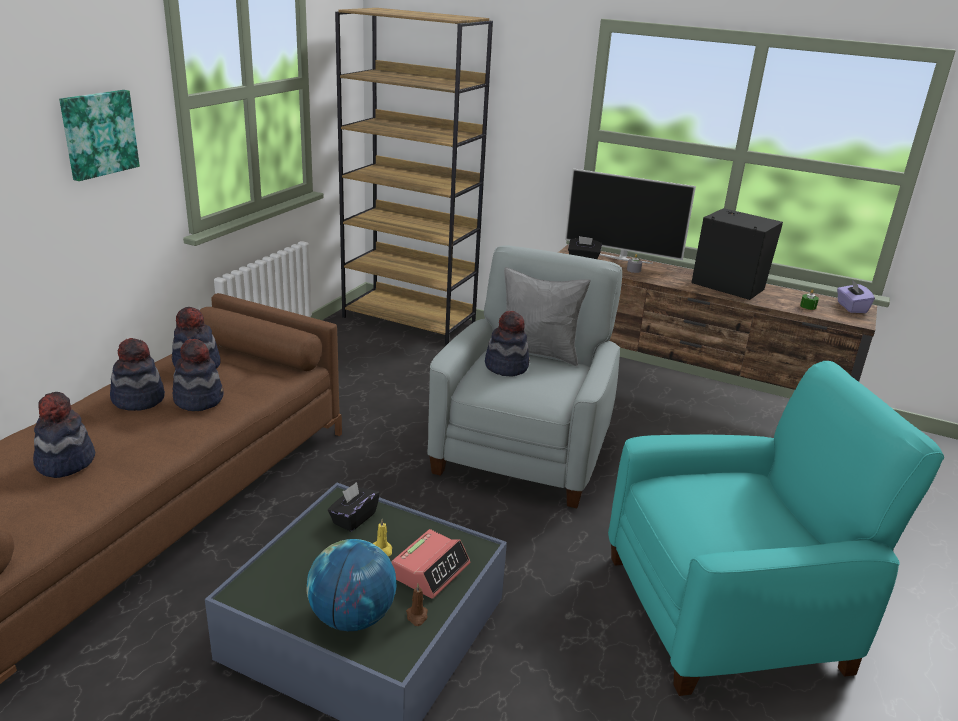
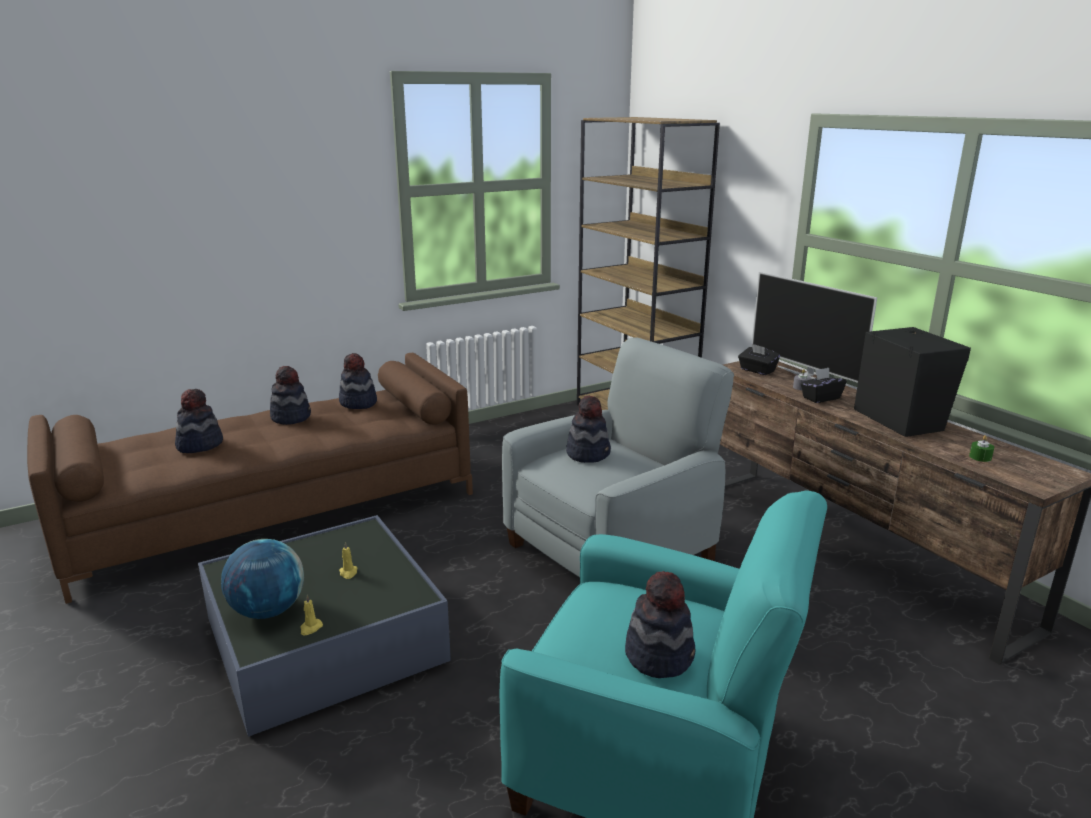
camera: 35 degrees right, 5 degrees down
picture [59,90,140,181] -> none
hat [173,339,223,411] -> hat moved to [625,571,696,678]
black tissue box [328,482,380,532] -> black tissue box moved to [801,368,847,403]
alarm clock [392,529,470,599] -> none
brown candle [406,584,428,626] -> yellow candle [300,595,323,635]
grey pillow [504,267,590,366] -> none
purple tissue box [837,279,875,313] -> none

